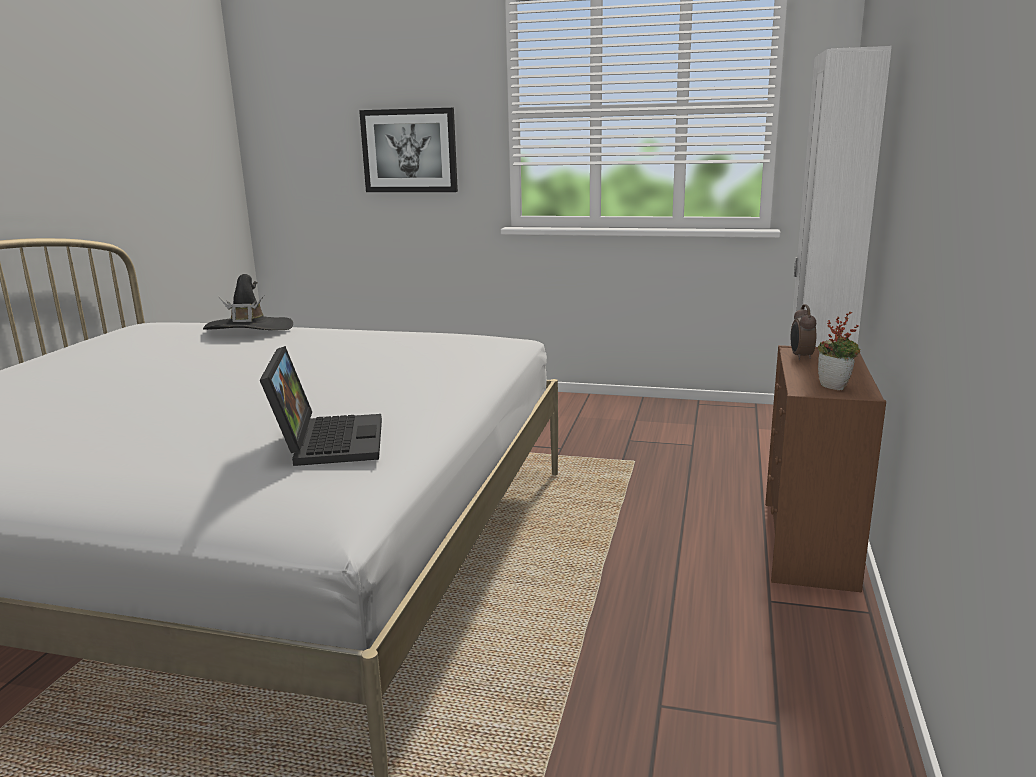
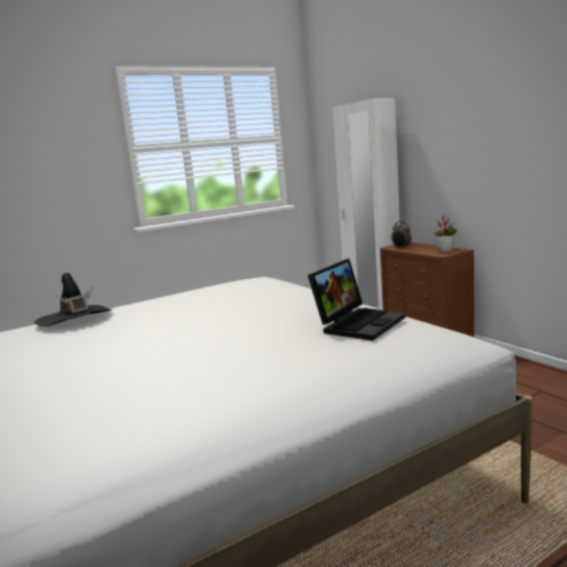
camera: 45 degrees left, 5 degrees down
laptop [260,346,382,466] -> laptop turned 90 degrees clockwise [308,259,405,341]
picture [359,108,458,192] -> none

